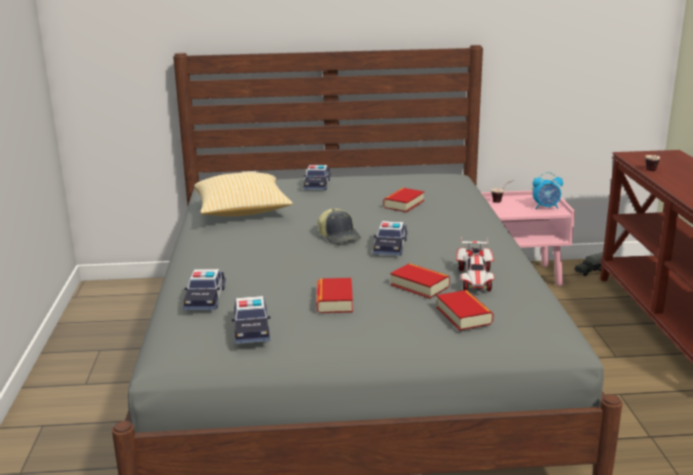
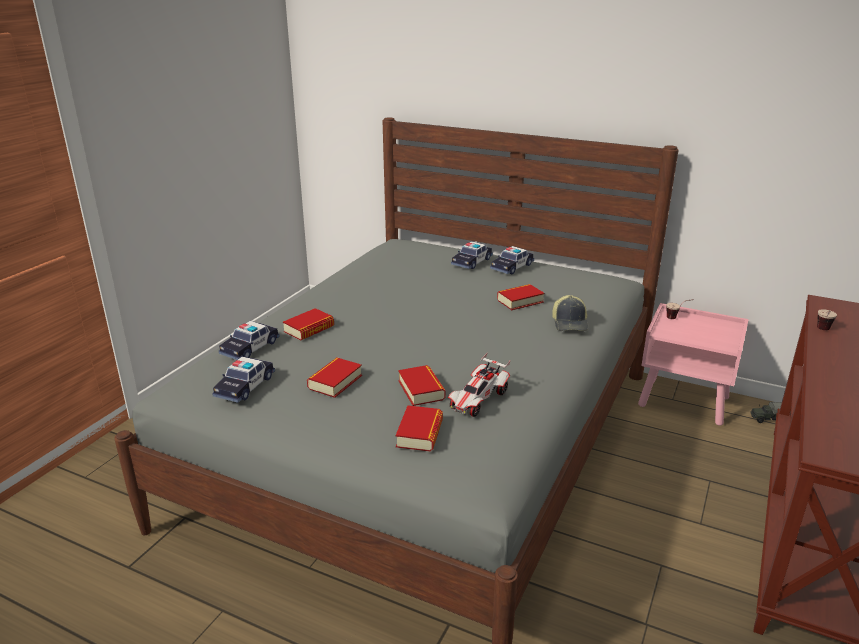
camera: 30 degrees right, 5 degrees up
pillow [194,172,293,216] -> none
cap [318,208,361,245] -> cap moved to [552,295,588,331]
toy car [373,221,408,256] -> toy car moved to [490,246,534,274]
alarm clock [533,172,563,209] -> none
none -> book [283,308,334,340]

